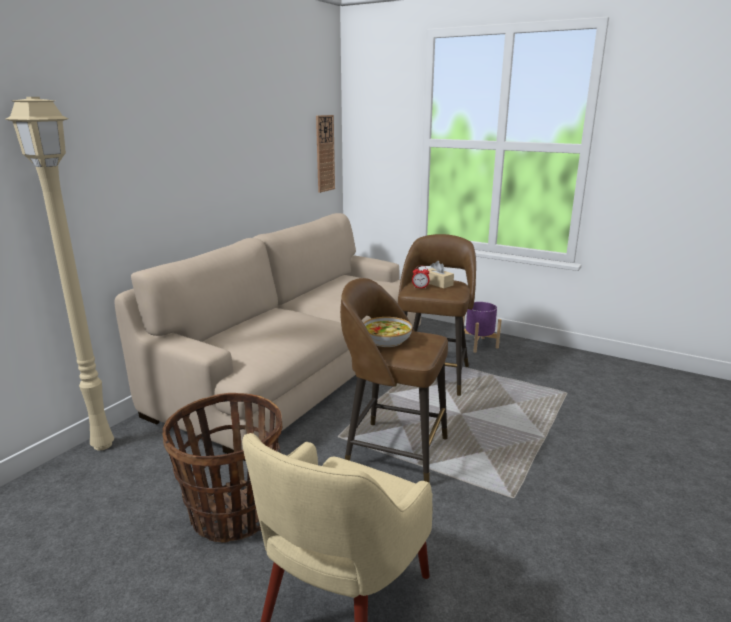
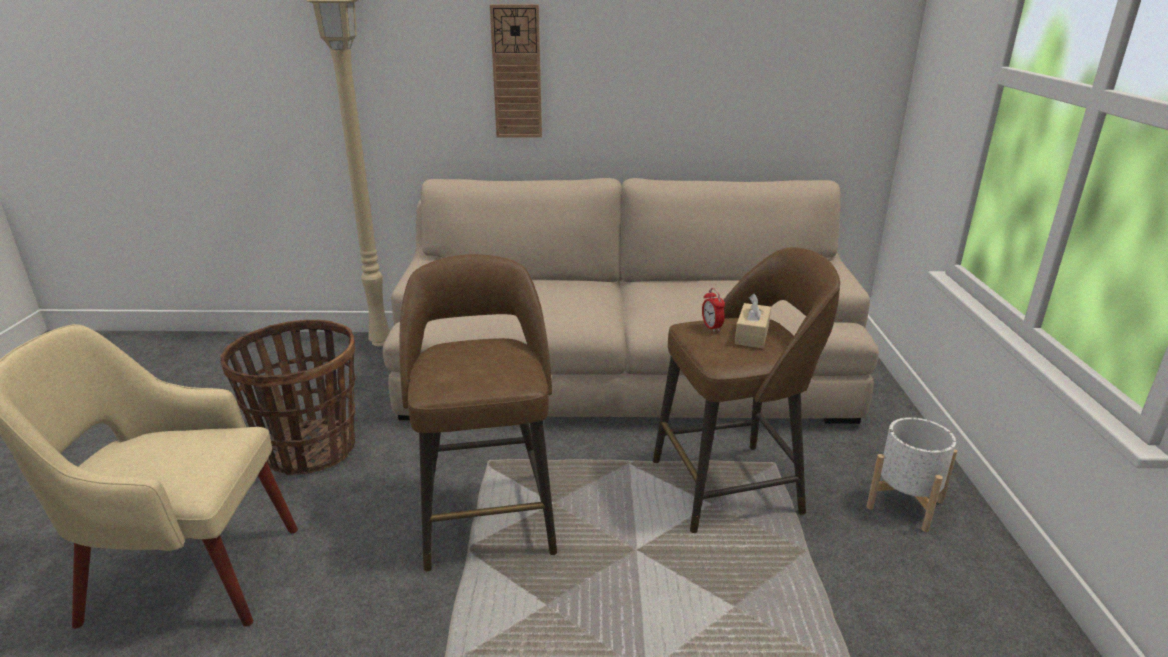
camera: 60 degrees right, 5 degrees up
wall clock [316,115,335,193] -> wall clock moved to [490,4,542,138]
bowl [364,317,412,347] -> none
purple planter [463,302,501,353] -> white planter [866,417,957,532]

